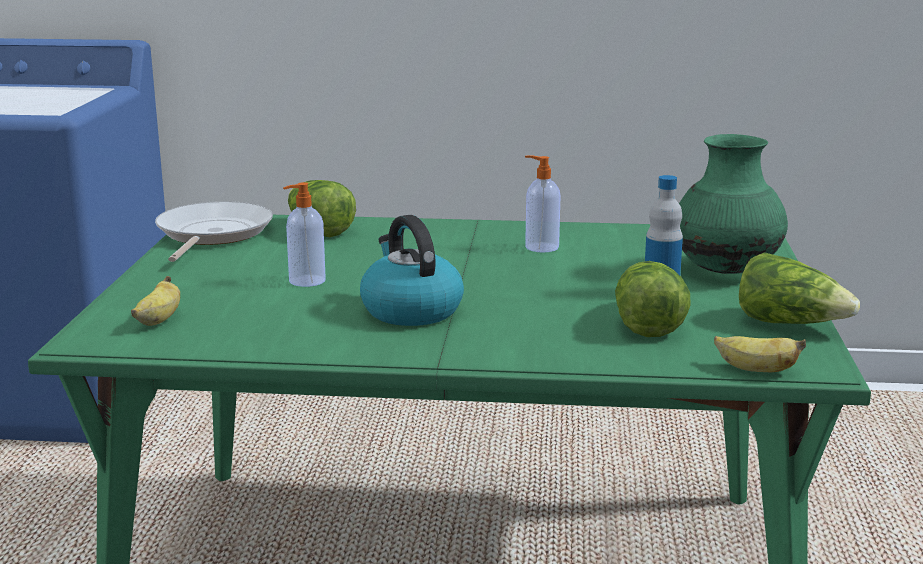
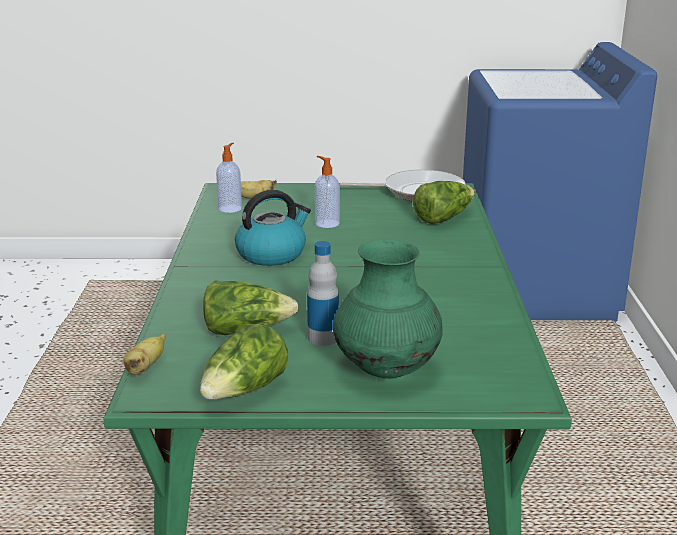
camera: 85 degrees right, 5 degrees up
soap dispenser [525,155,561,253] -> soap dispenser moved to [216,143,242,213]

